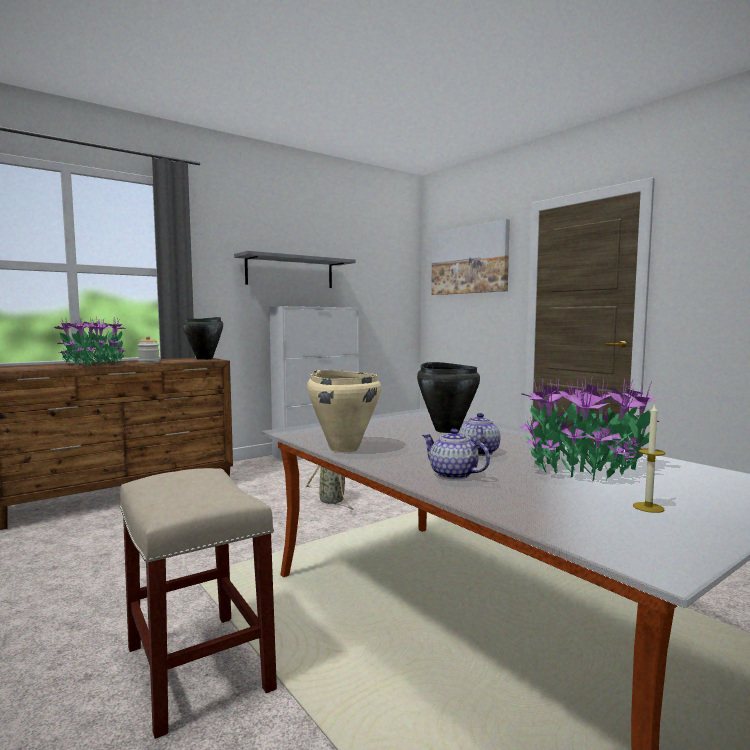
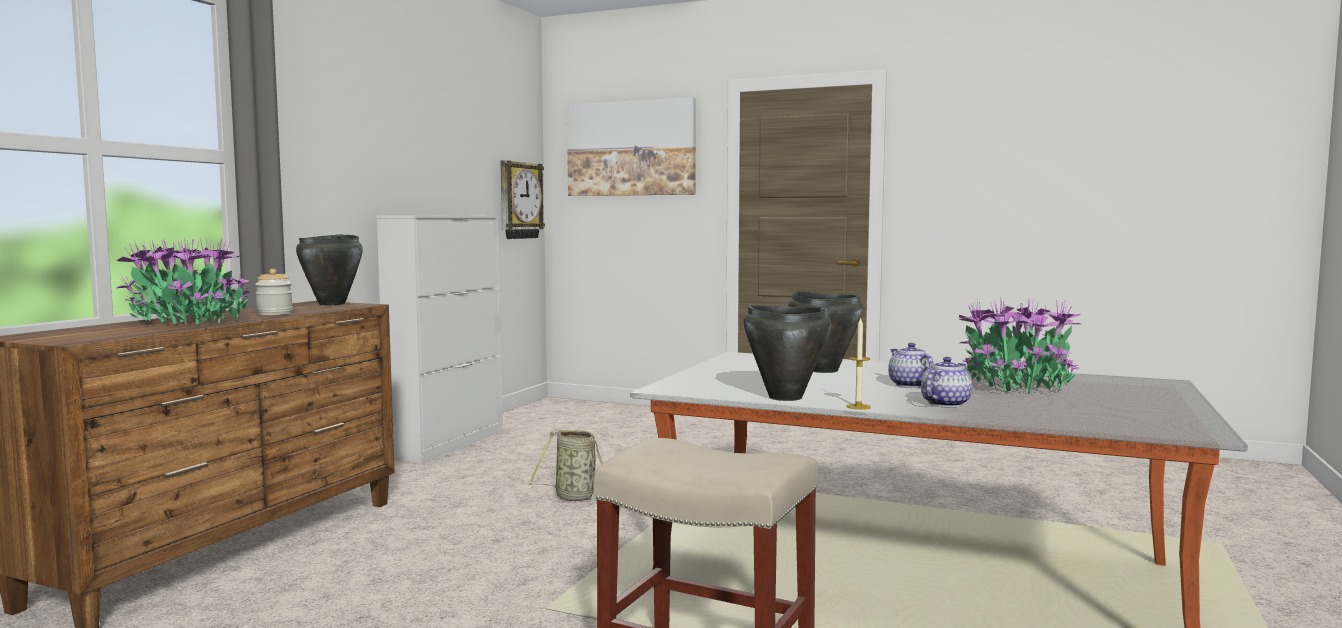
camera: 30 degrees left, 0 degrees up
grey shelf [234,251,356,288] -> none
beige cooking pot [307,370,381,453] -> black cooking pot [743,305,831,401]
teapot [422,429,490,480] -> teapot turned 120 degrees clockwise [921,357,972,407]
candle [633,403,665,513] -> candle moved to [846,317,871,410]
none -> wall clock [500,160,545,239]

